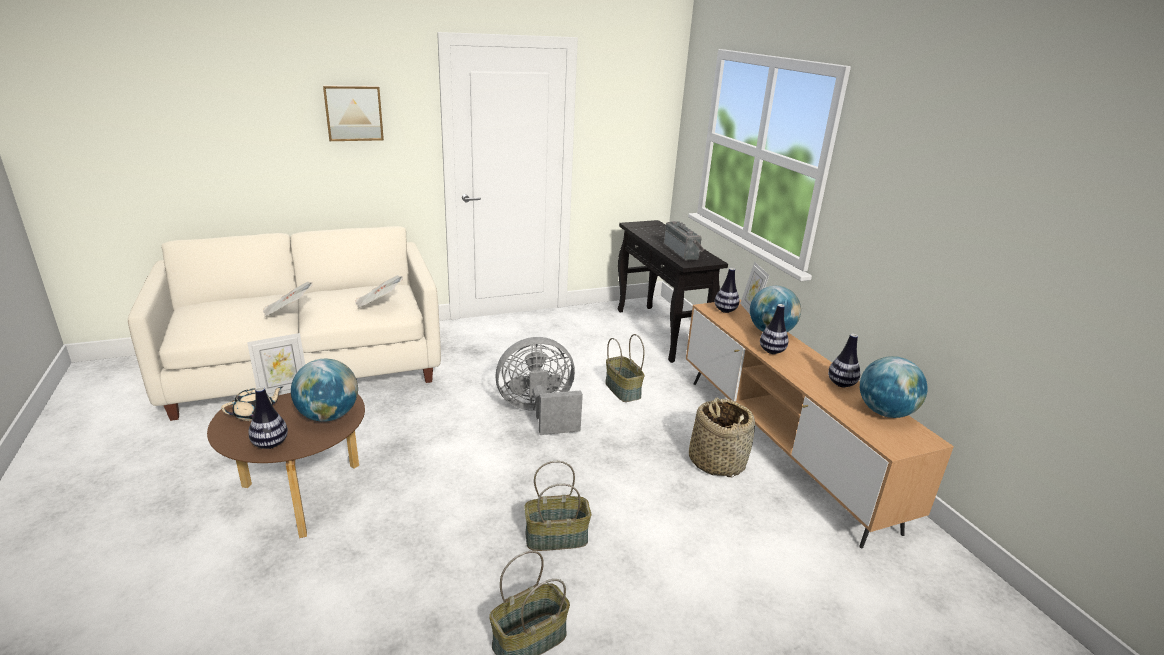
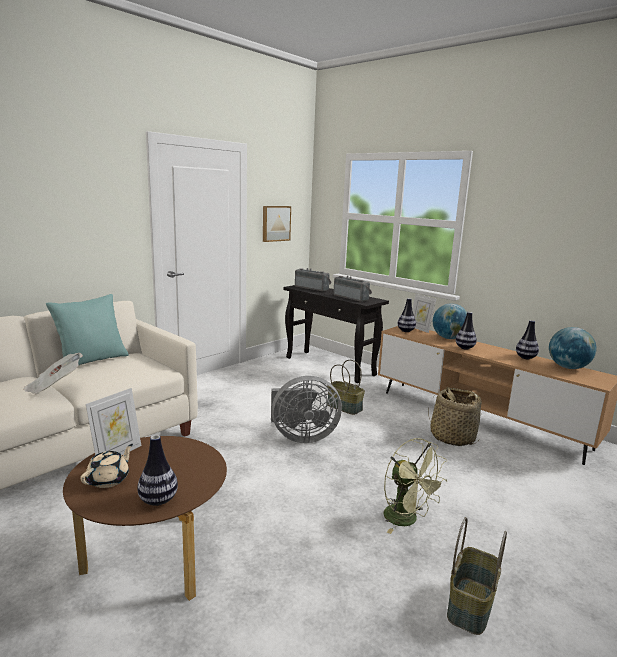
camera: 25 degrees left, 10 degrees down
globe [291,358,358,422] -> none
picture [323,85,384,141] -> picture moved to [263,206,291,242]
newspaper [355,275,403,309] -> none
grey fan [495,337,583,435] -> grey fan turned 150 degrees counterclockwise [271,376,342,443]
basket [524,461,591,551] -> green fan [384,438,447,534]
none -> turquoise pillow [46,294,129,365]
none -> radio [295,268,331,292]

